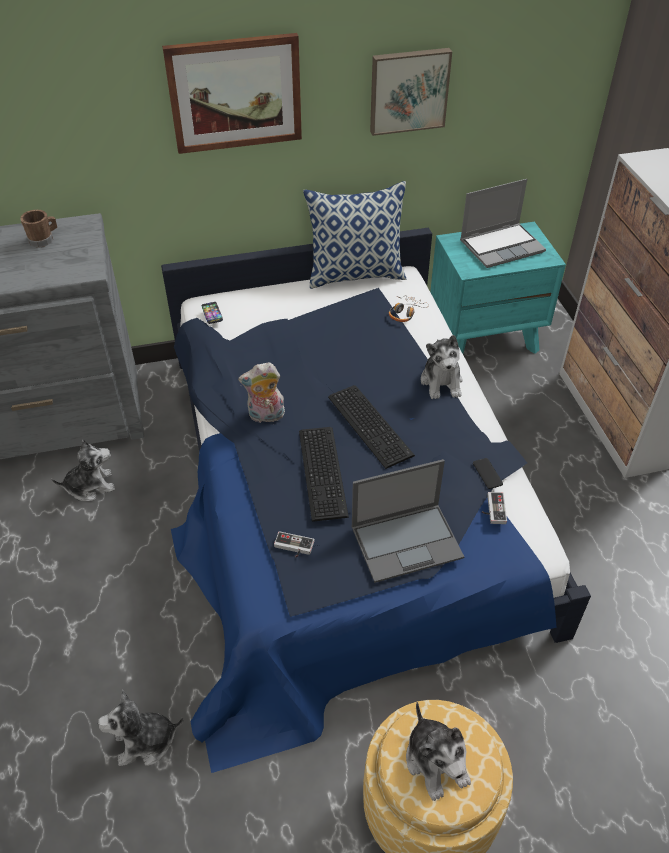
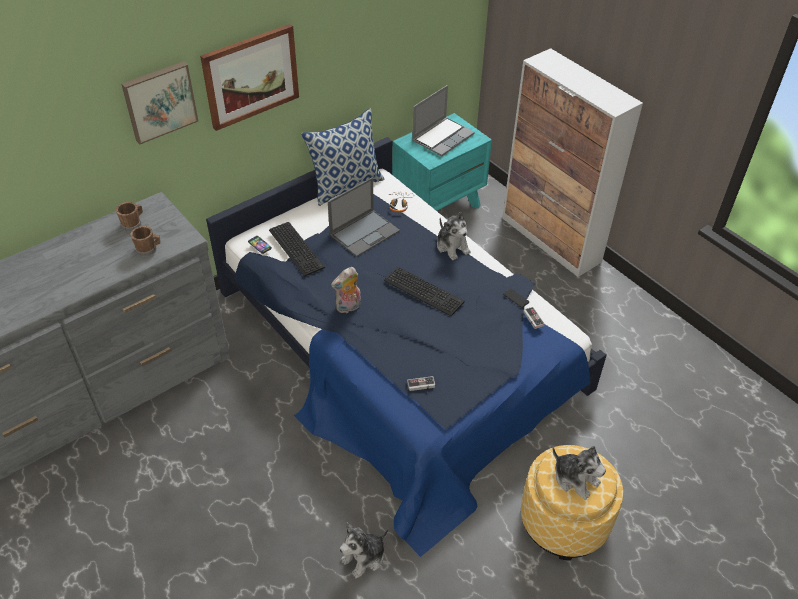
camera: 25 degrees left, 0 degrees up
plush toy [51,440,115,501] -> none
keyboard [299,427,349,522] -> keyboard moved to [269,222,325,277]
laptop [352,459,464,583] -> laptop moved to [328,177,400,257]
picture [370,48,452,136] -> picture moved to [121,61,198,144]
none -> brown mug [130,226,161,257]

